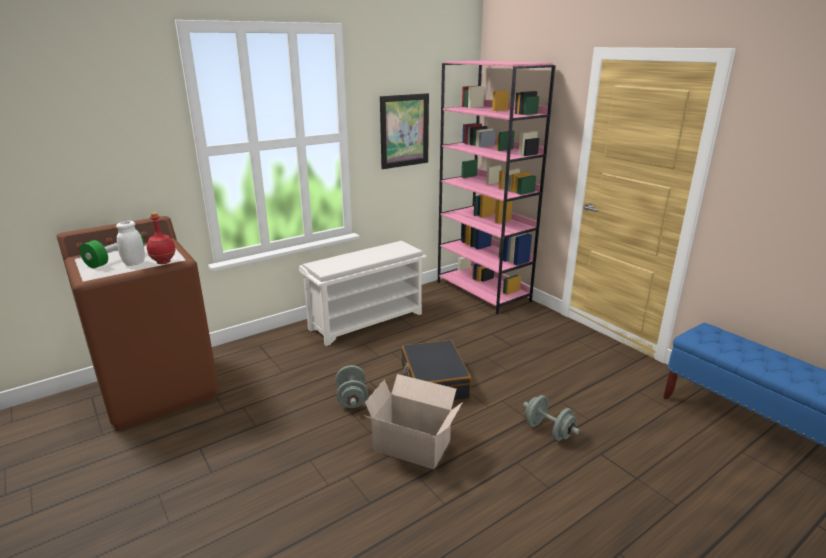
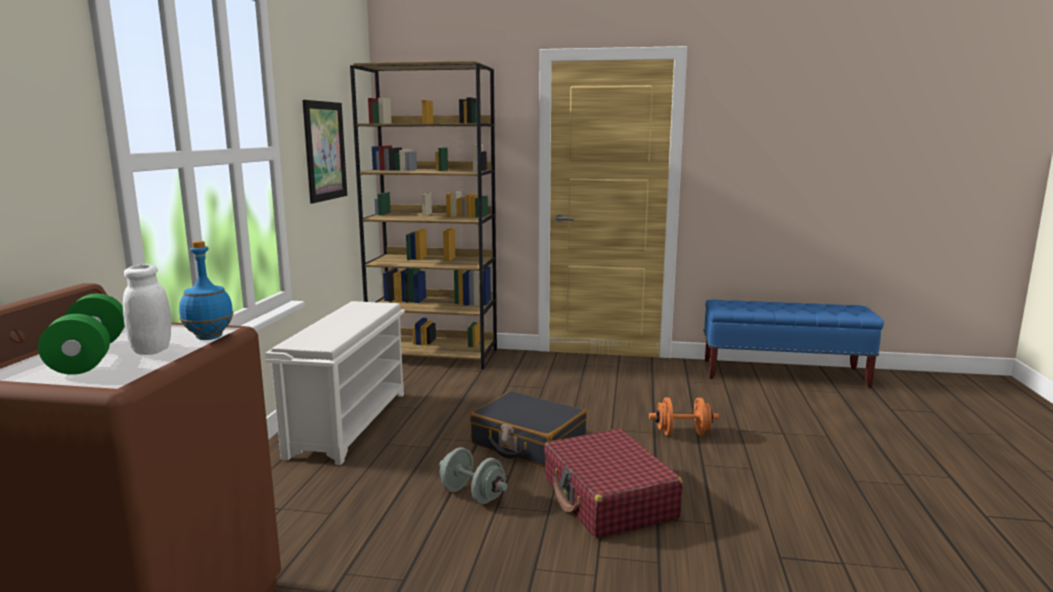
camera: 45 degrees left, 10 degrees down
red bottle [147,213,176,264] -> blue bottle [179,241,234,340]
cardboard box [364,374,463,469] -> red suitcase [544,428,683,539]
pink bookcase [438,61,555,314] -> brown bookcase [350,61,497,369]
grey dumbbell [523,395,580,441] -> orange dumbbell [649,398,719,435]

